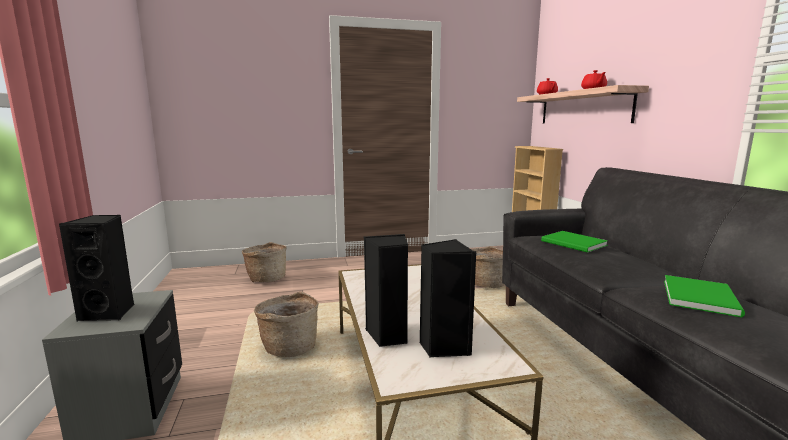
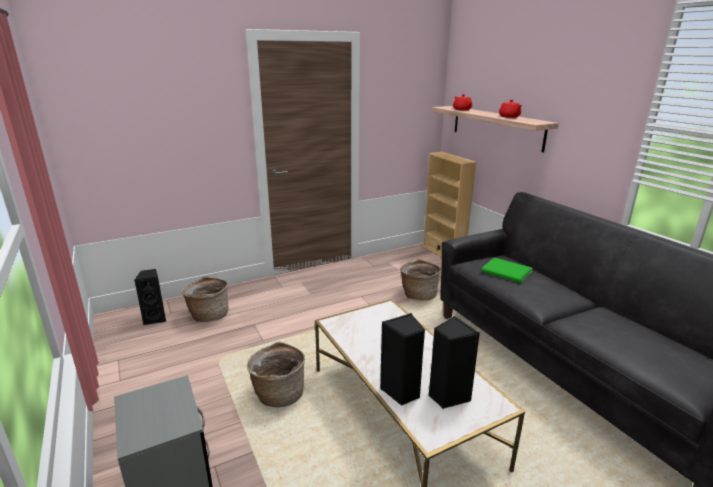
camera: 15 degrees left, 10 degrees up
black speaker [59,215,134,321] -> black speaker moved to [134,269,166,325]
green book [664,275,745,317] -> none

